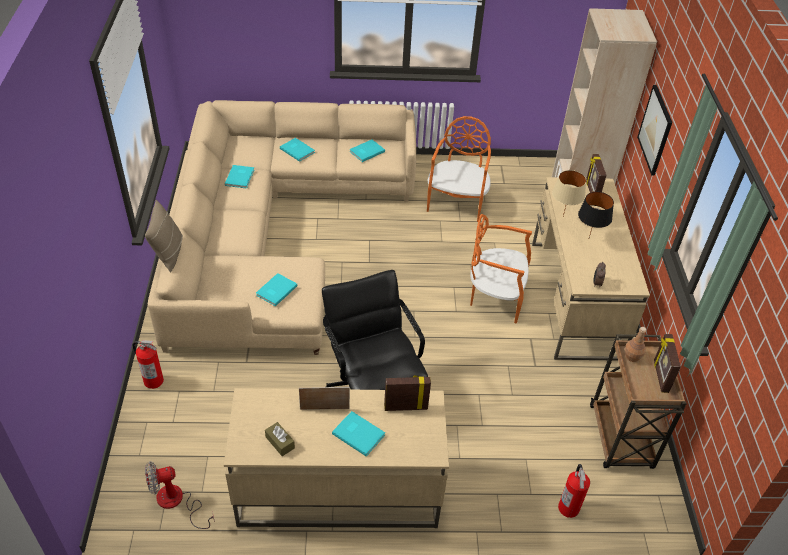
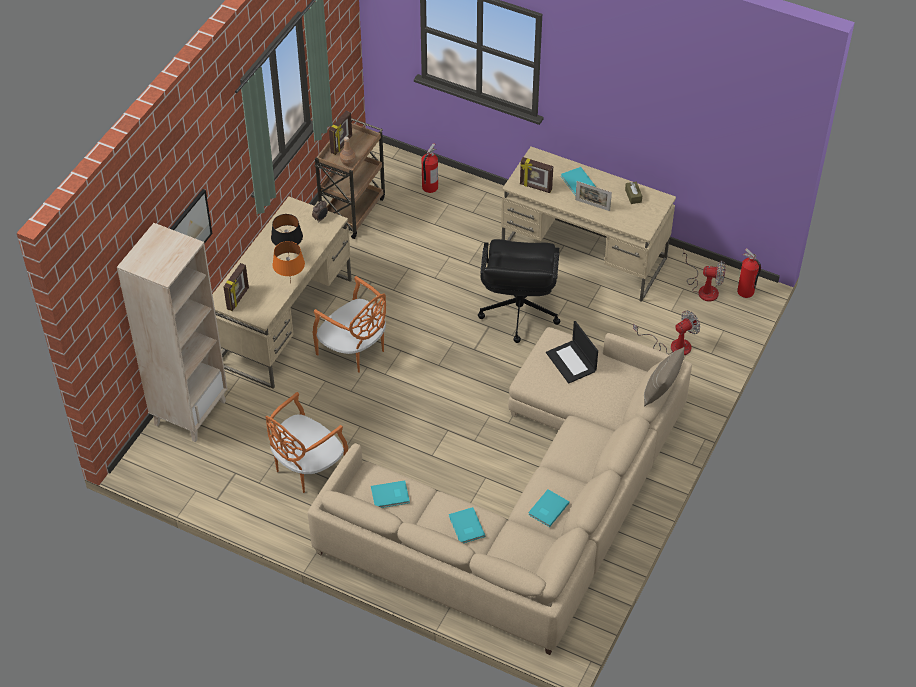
camera: 150 degrees left, 5 degrees up
fire extinguisher [132,340,164,389] -> fire extinguisher moved to [737,248,761,298]
turquoise book [256,273,298,306] -> laptop [546,321,598,384]
beige table lamp [552,170,586,216] -> orange table lamp [273,241,305,283]
none -> fan [633,311,701,355]

